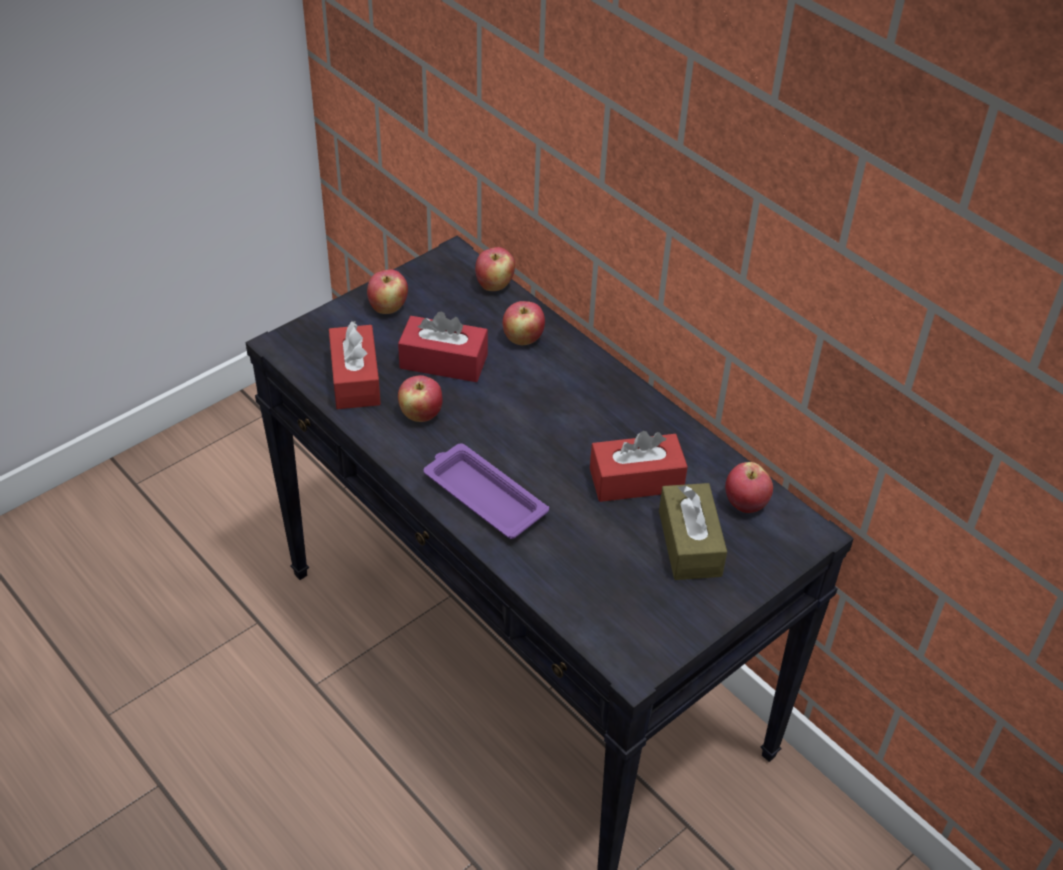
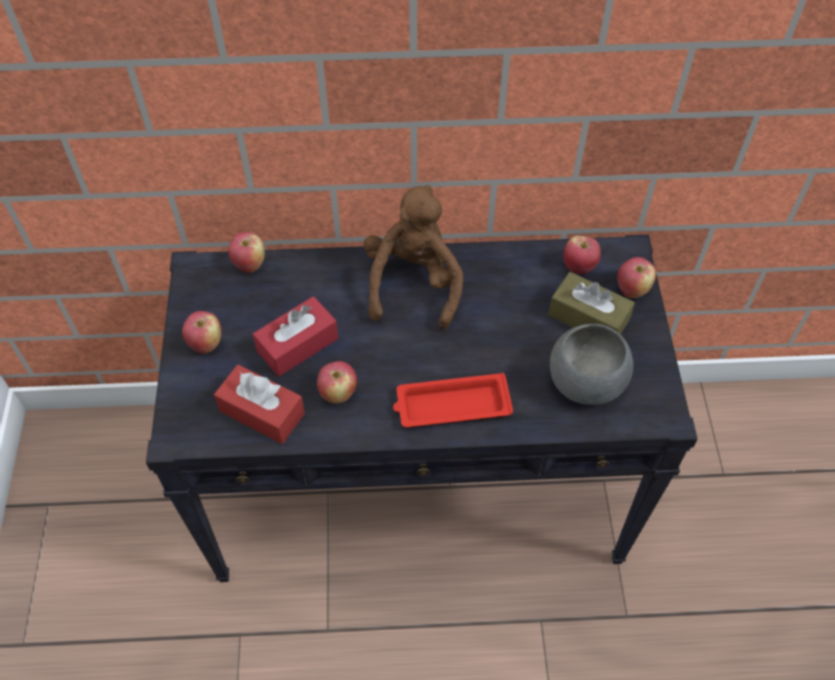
camera: 50 degrees left, 10 degrees up
purple tray [424,443,549,539] -> red tray [393,373,513,428]
apple [502,301,545,345] -> apple moved to [617,257,656,298]
red tissue box [590,431,688,502] -> none
none -> brown plush toy [364,185,463,329]
none -> grey bowl [550,324,633,405]

